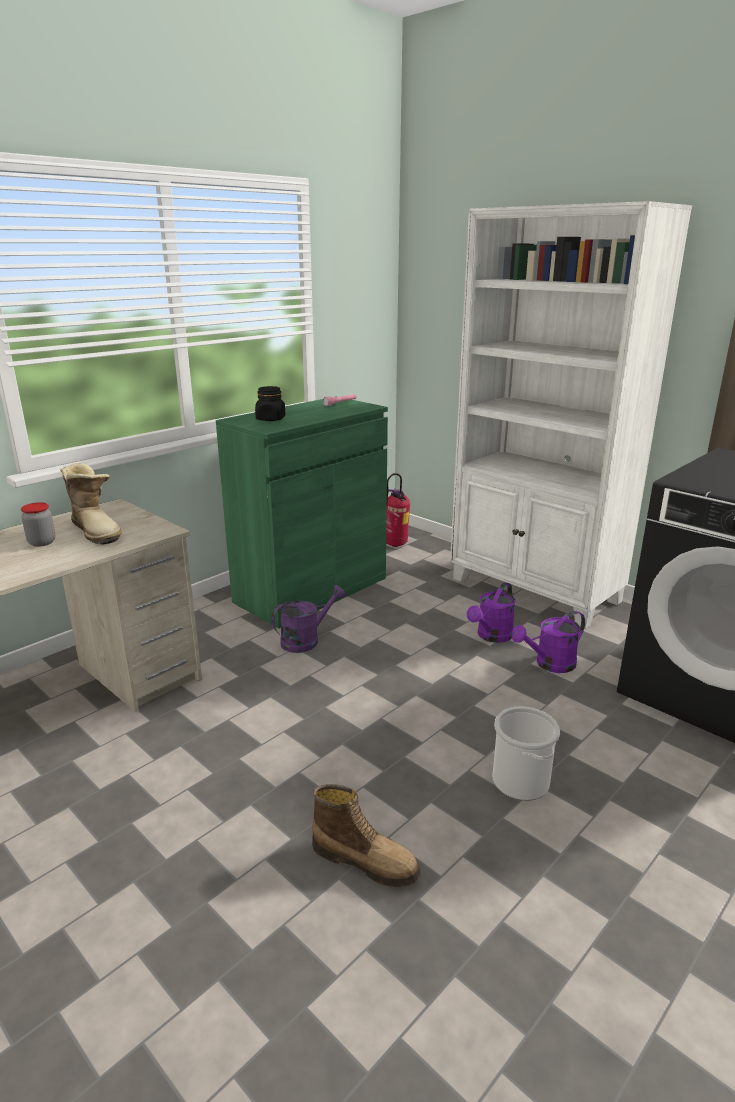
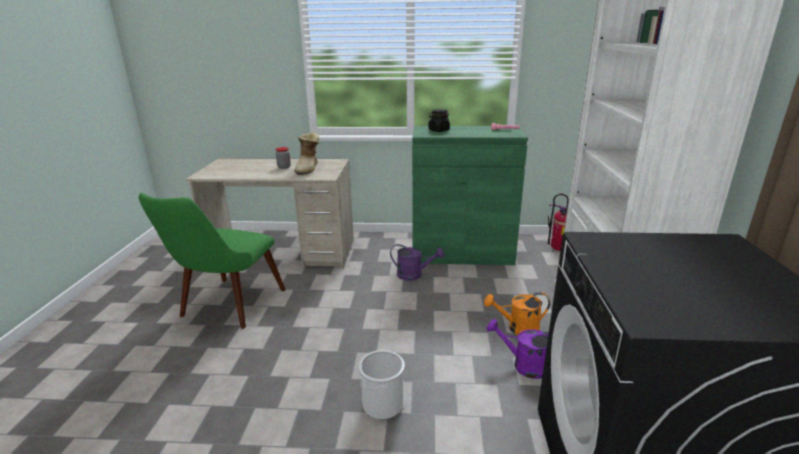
camera: 50 degrees right, 0 degrees up
boot [312,784,421,887] -> none
purple watering can [467,582,516,643] -> orange watering can [484,292,550,335]
none -> green chair [139,193,286,329]

